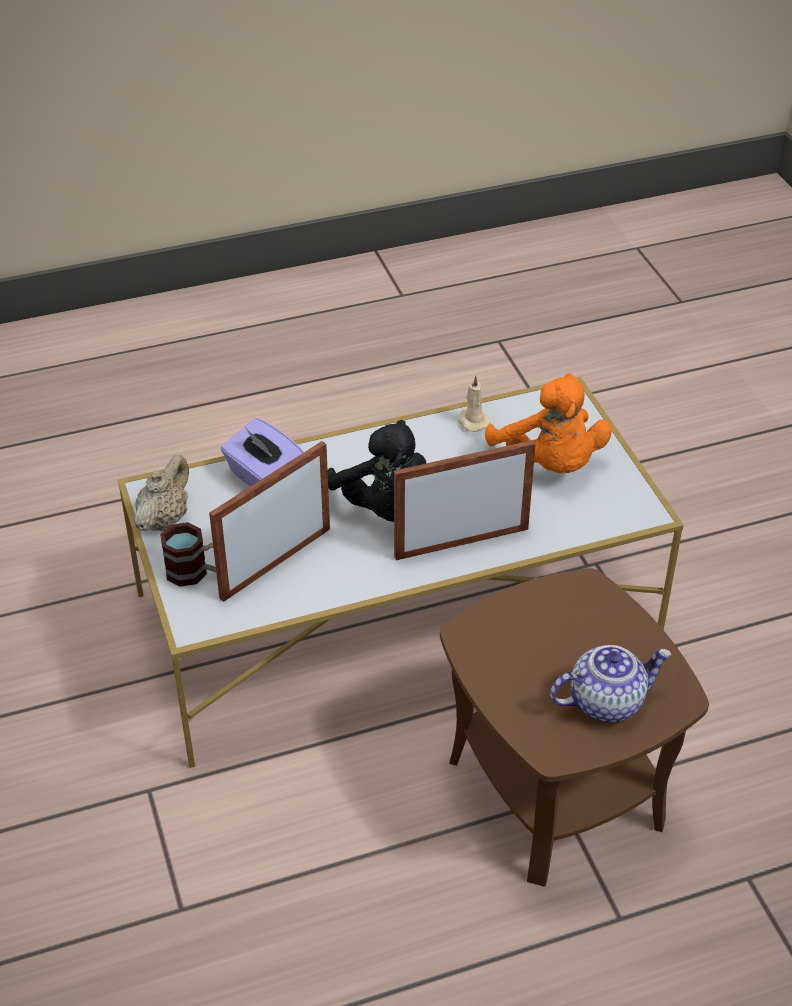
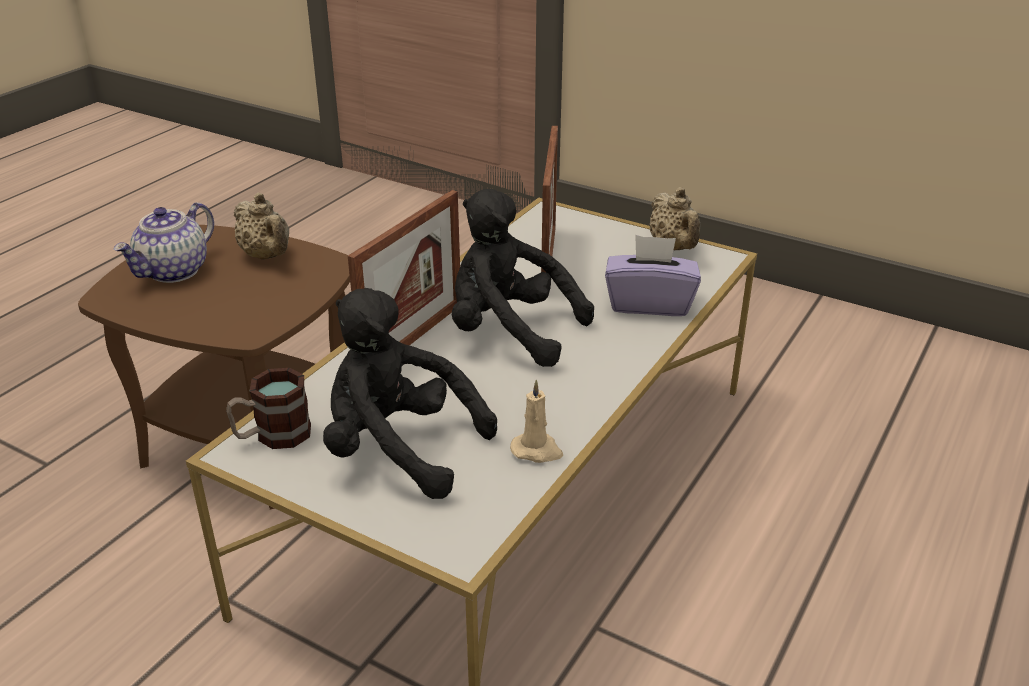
camera: 140 degrees right, 10 degrees down
mug [160,522,216,587] -> mug moved to [226,368,311,449]
orange plush toy [485,373,612,473] -> black plush toy [323,288,497,499]
none -> beige teapot [234,193,289,260]

